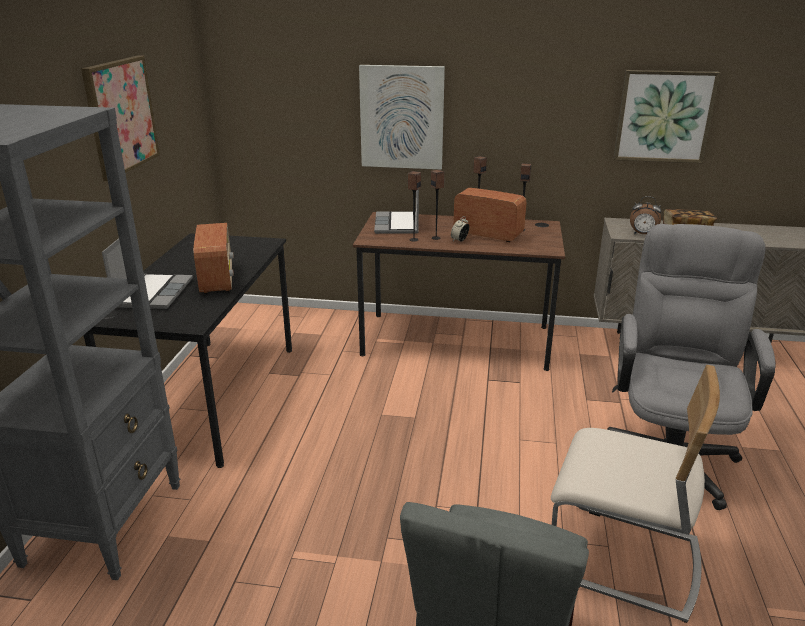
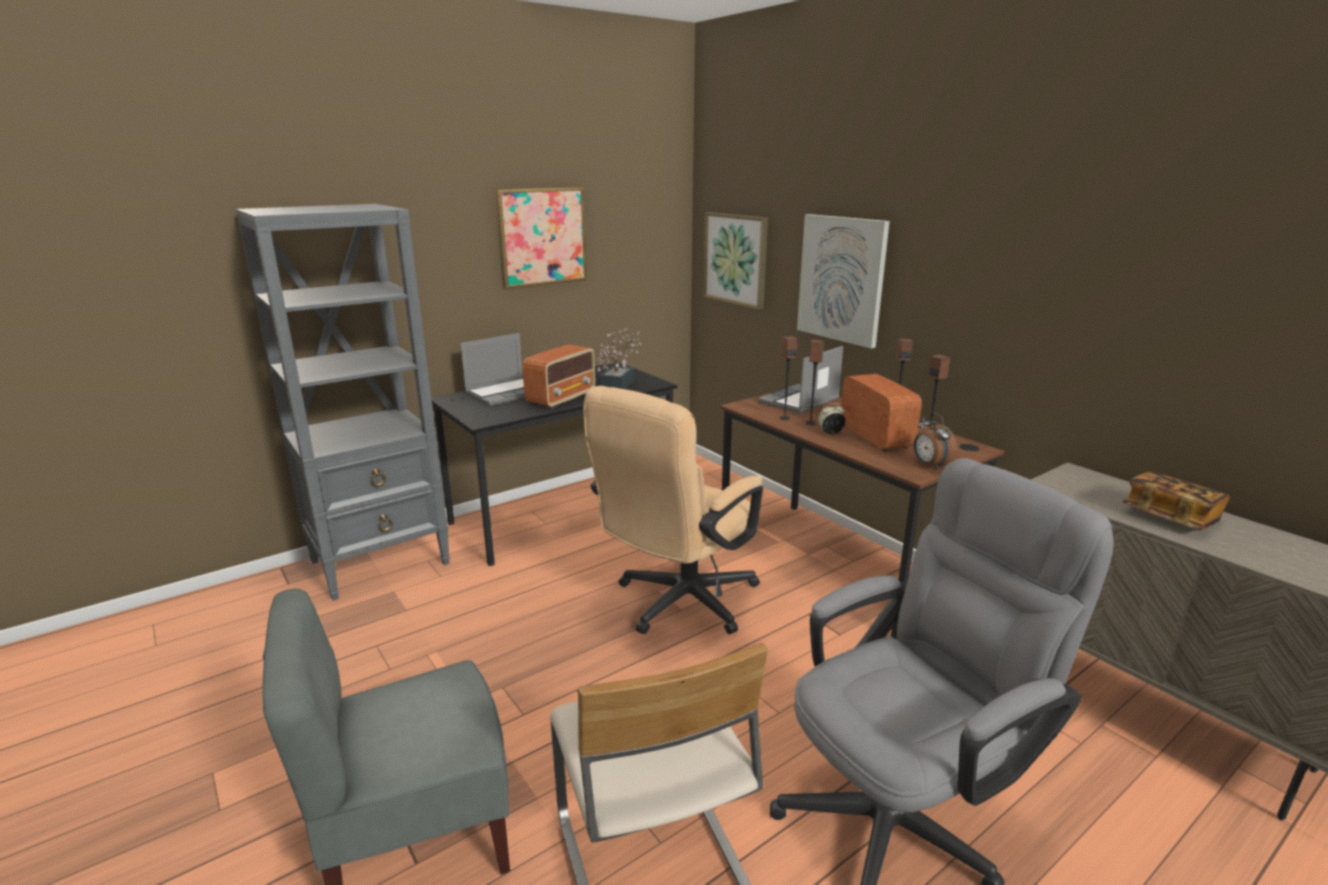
camera: 45 degrees right, 5 degrees down
picture [613,70,720,163] -> picture moved to [704,212,768,310]
alarm clock [630,196,661,234] -> alarm clock moved to [913,412,957,470]
none -> beige office chair [583,386,763,634]
none -> potted plant [597,328,642,389]

